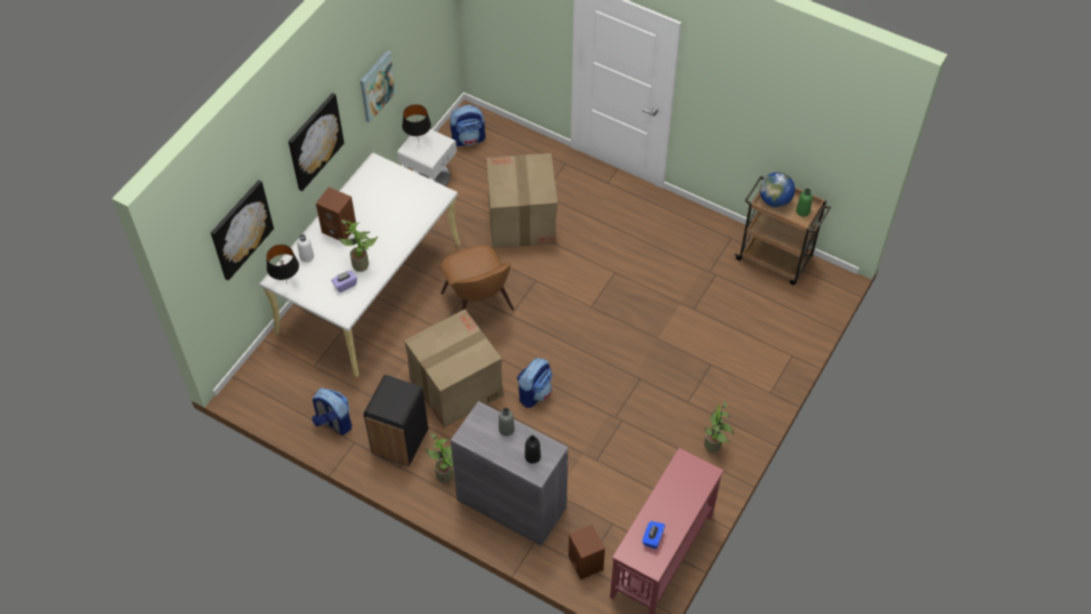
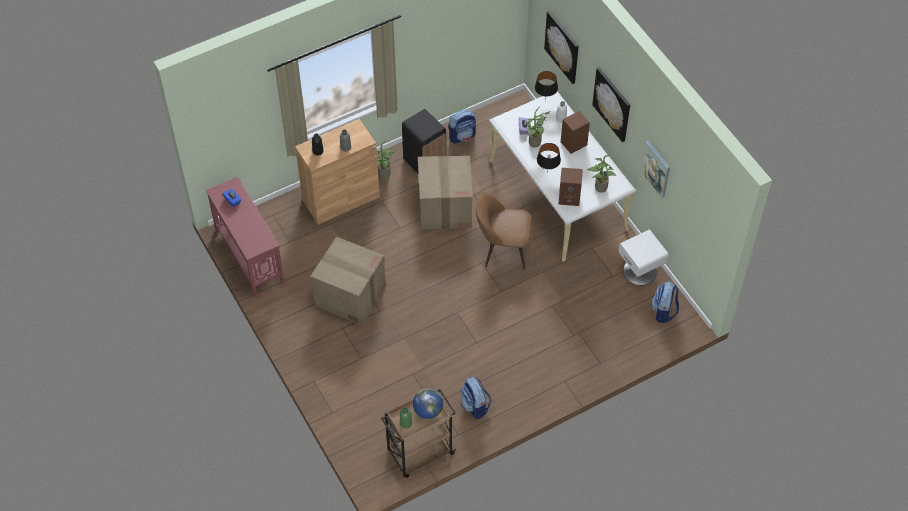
camera: 120 degrees right, 0 degrees up
black table lamp [402,104,431,143] -> black table lamp moved to [537,143,561,173]
grey cabinet [450,401,568,546] -> brown cabinet [295,119,380,225]
cardboard box [487,153,558,248] -> cardboard box moved to [310,236,386,325]
backpack [517,358,552,408] -> backpack moved to [461,377,491,419]
brown speaker [568,524,605,580] -> brown speaker moved to [559,168,583,206]
potted plant [705,400,734,453] -> potted plant moved to [587,155,617,193]

